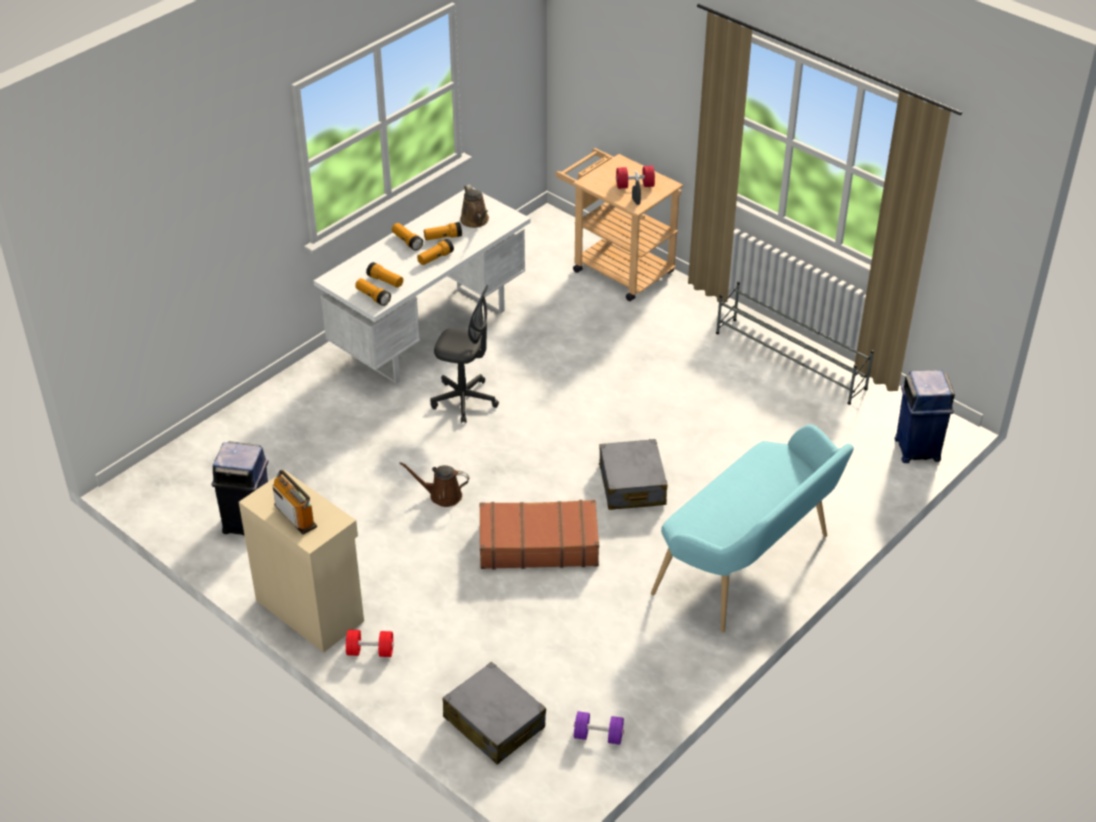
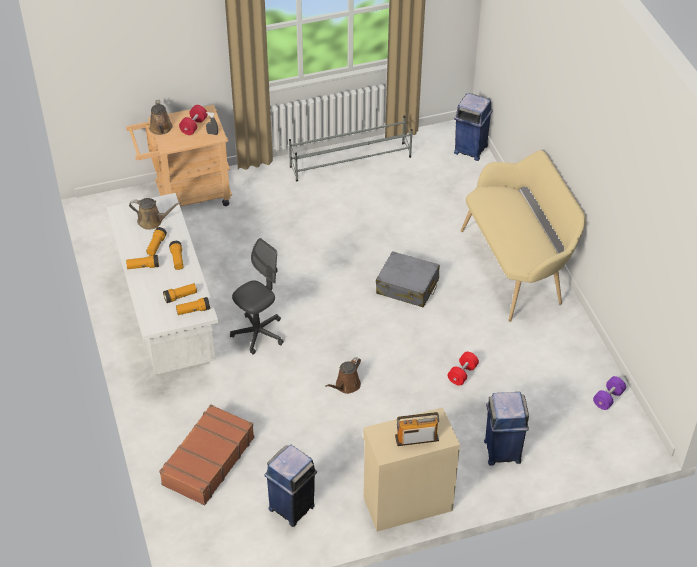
camera: 60 degrees left, 5 degrees up
red dumbbell [345,630,394,657] -> red dumbbell moved to [448,352,479,386]
grey suitcase [443,662,546,765] -> none
brown suitcase [480,500,599,569] -> brown suitcase moved to [159,404,254,506]
turquoise bench [651,425,854,632] -> beige bench [461,150,586,322]
none -> brown watering can [150,100,172,135]
none -> blue trash can [484,392,529,466]

